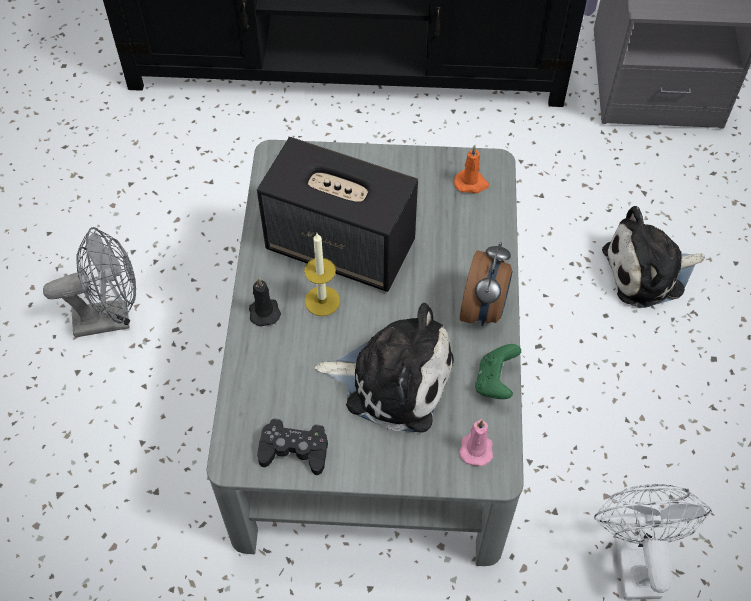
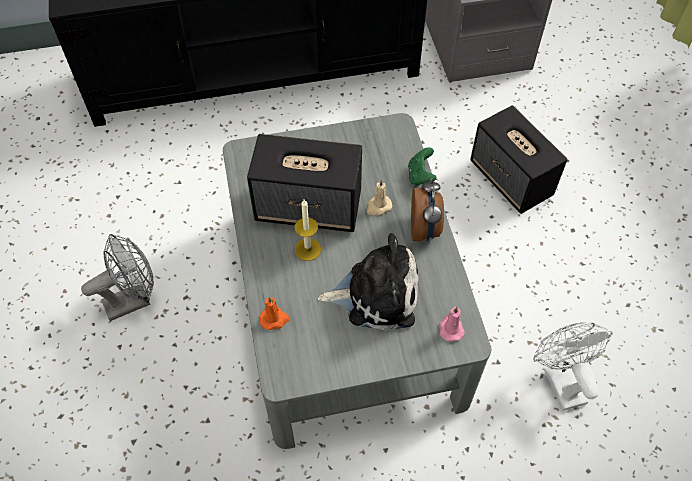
camera: 15 degrees left, 0 degrees up
black candle [249,278,281,326] -> none
black game controller [257,418,328,475] -> none
orange candle [454,146,489,193] -> orange candle moved to [259,296,290,330]
green game controller [475,344,521,399] -> green game controller moved to [408,147,436,186]
plush toy [602,206,704,308] -> speaker [470,105,568,214]
none -> beige candle [367,179,392,215]

